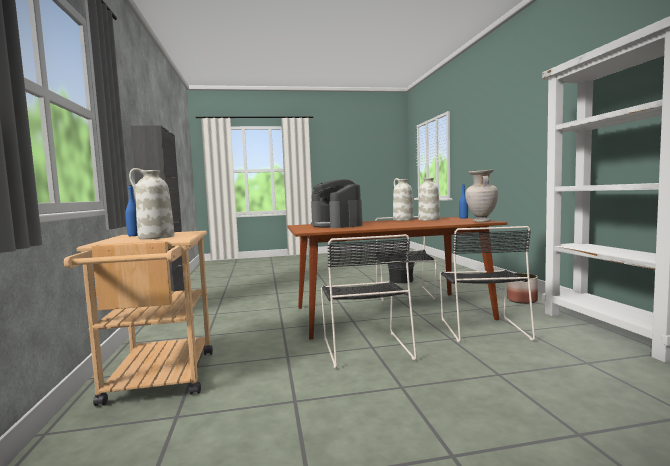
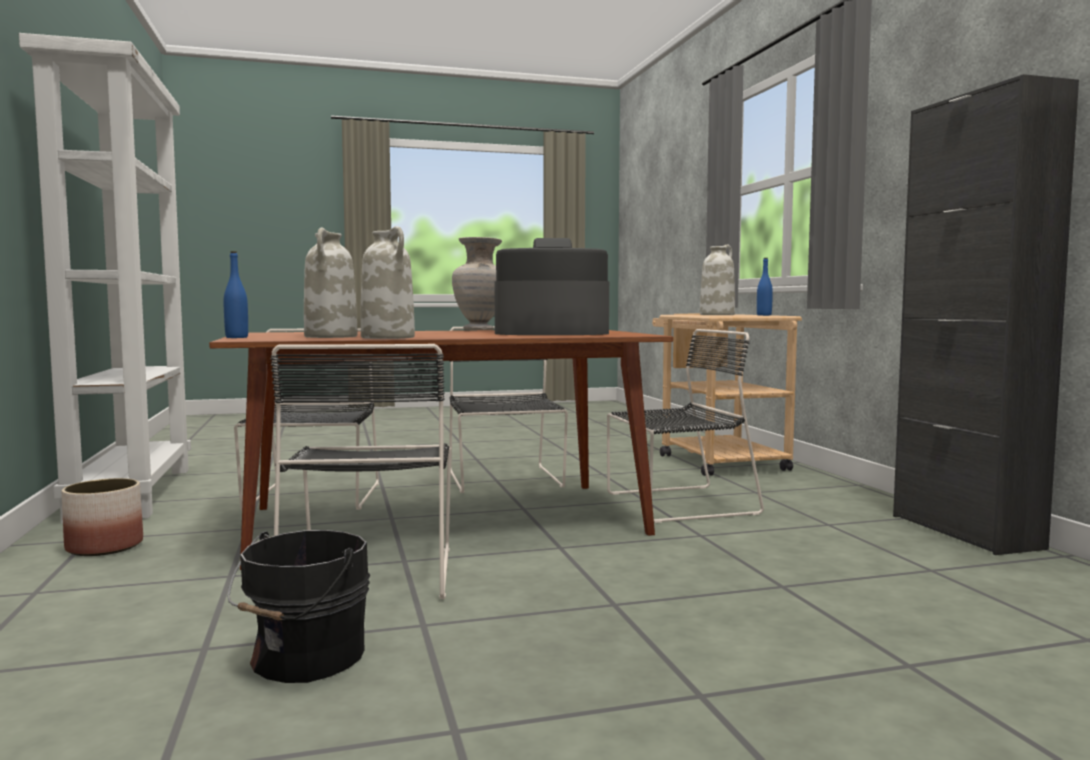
camera: 175 degrees right, 0 degrees up
coffee machine [311,179,363,228] -> coffee machine turned 60 degrees counterclockwise [494,238,609,335]
beige vase [465,170,498,222] -> beige vase moved to [452,237,502,330]
none -> black chair [607,329,764,523]

